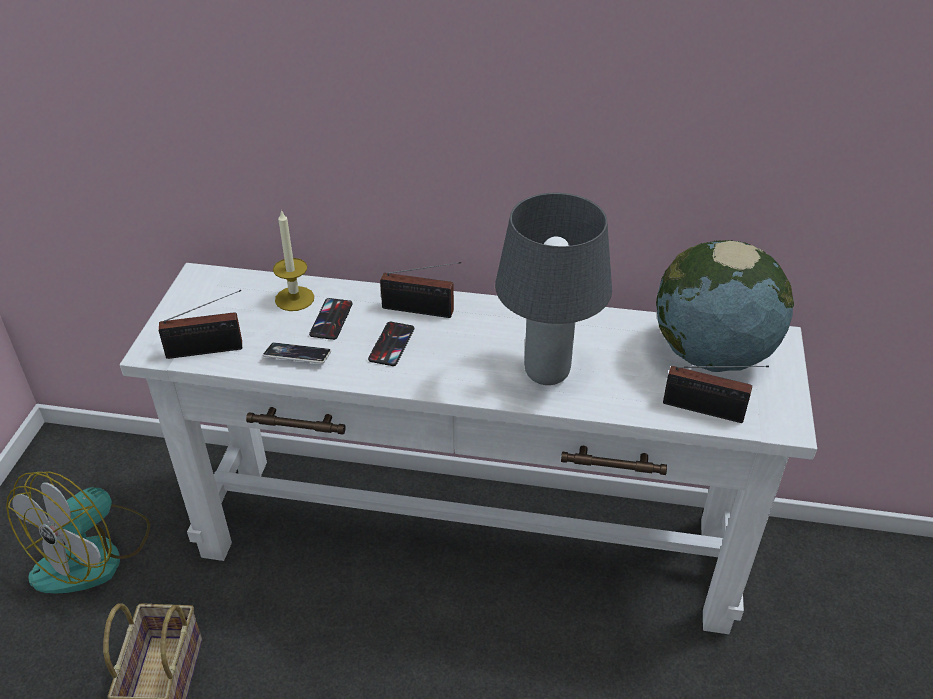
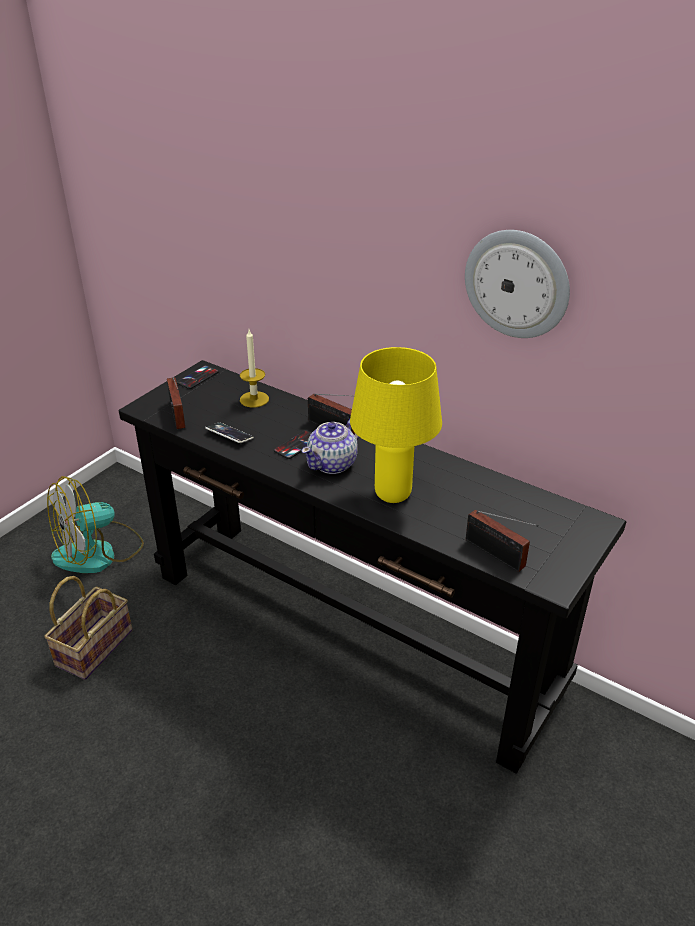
camera: 25 degrees right, 5 degrees down
white console table [120,263,817,634] -> black console table [119,360,626,774]
radio [159,290,242,359] -> radio turned 60 degrees clockwise [167,377,185,429]
phone [309,298,353,340] -> phone moved to [177,365,219,389]
grey table lamp [495,193,612,385] -> yellow table lamp [350,347,442,503]
globe [656,240,794,372] -> none
none -> teapot [302,419,359,474]
none -> wall clock [465,230,570,338]

